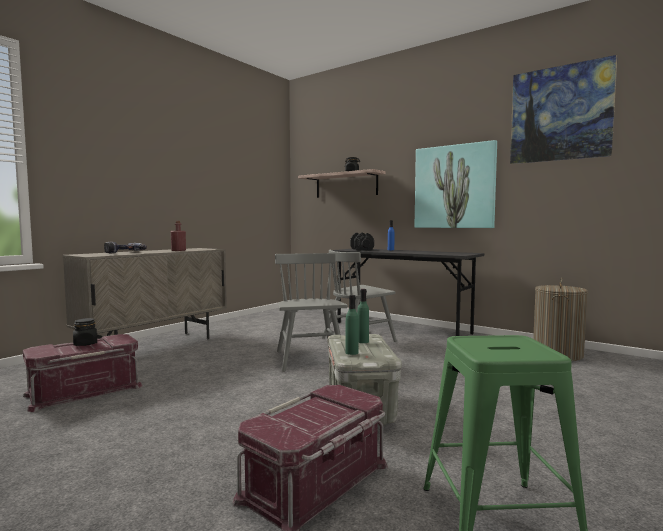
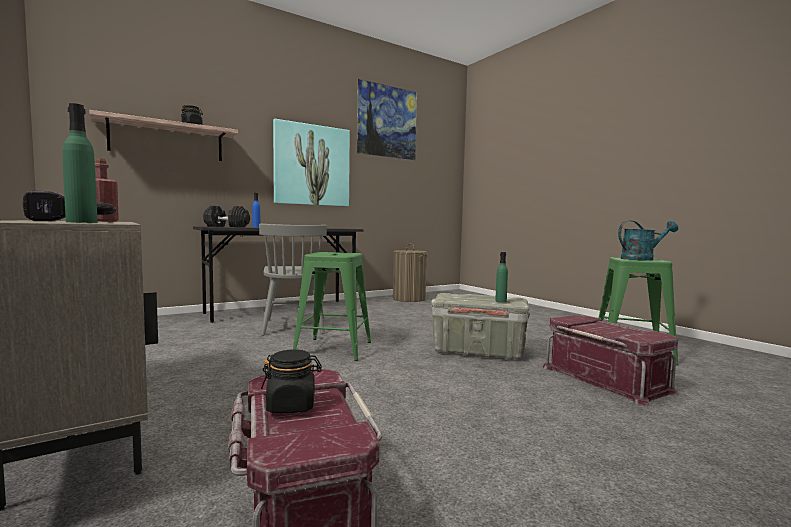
camera: 70 degrees left, 0 degrees up
grey chair [275,253,348,372] -> green stool [293,252,371,361]
green bottle [357,289,369,343] -> green bottle moved to [62,103,98,223]
none -> turquoise watering can [618,221,678,261]

